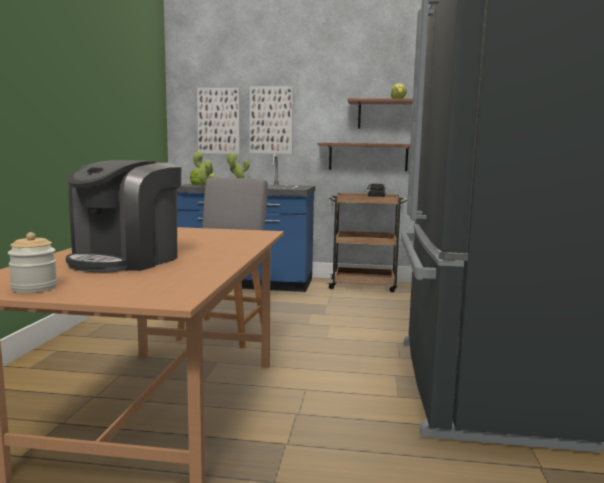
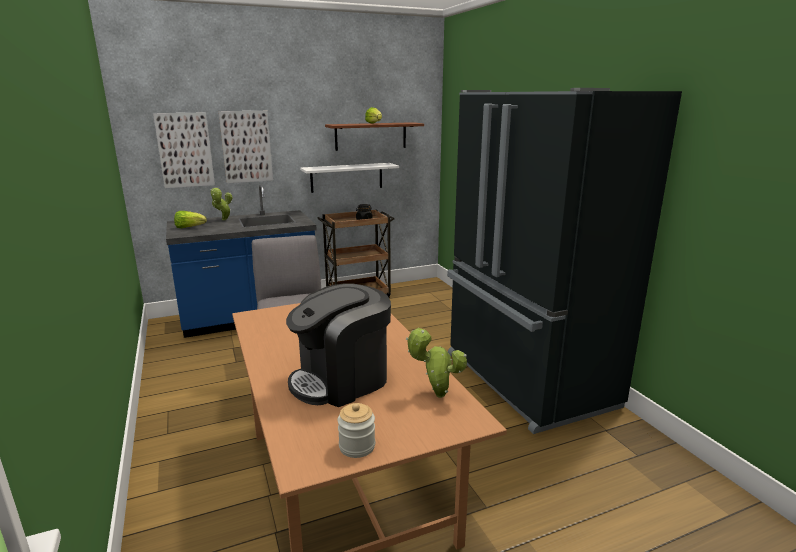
camera: 30 degrees left, 10 degrees up
coffee machine [66,160,182,272] -> coffee machine turned 60 degrees clockwise [286,283,391,407]
potted plant [193,151,214,187] -> potted plant moved to [406,327,467,398]
brown shelf [317,143,411,171] -> white shelf [300,163,399,193]

